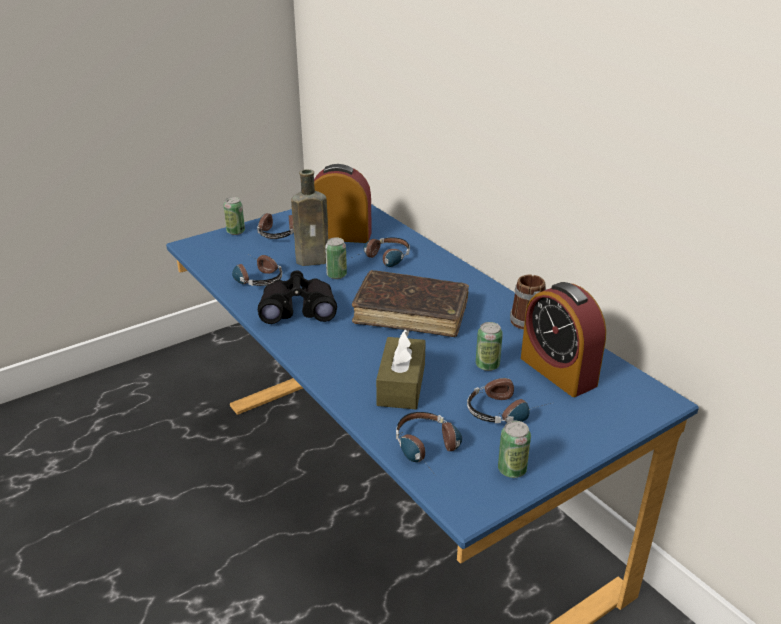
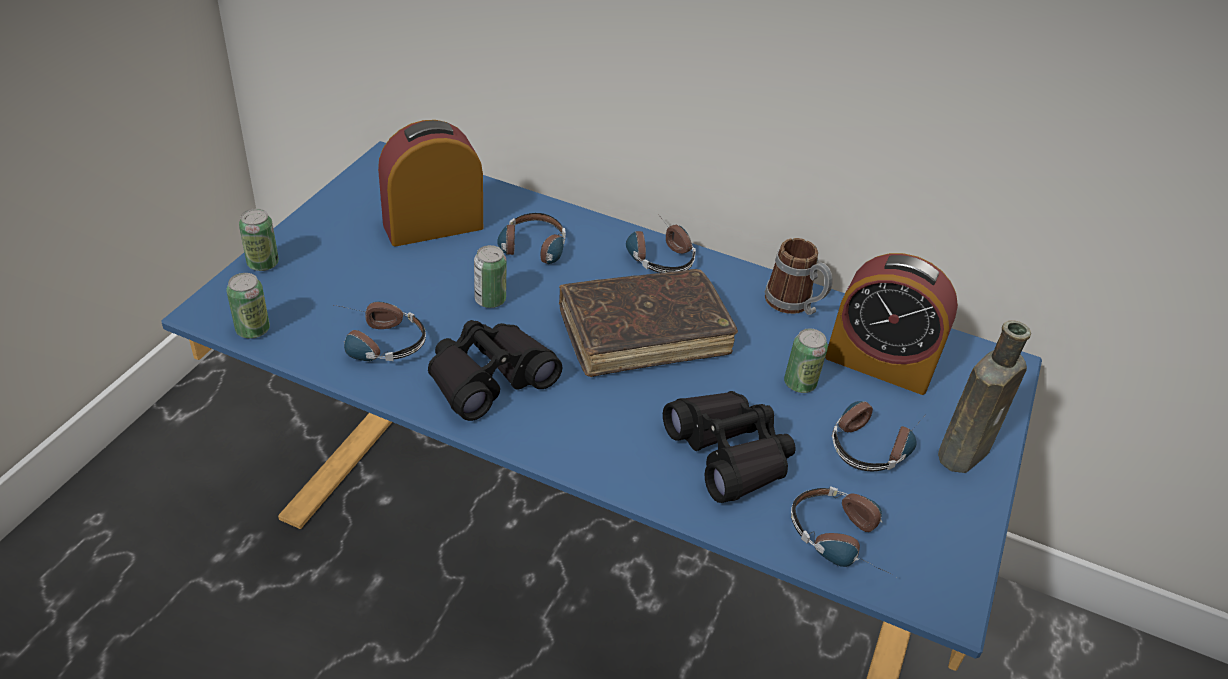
camera: 35 degrees left, 10 degrees up
headphones [257,213,294,239] -> headphones moved to [626,213,696,273]
brown bottle [291,169,328,266] -> brown bottle moved to [938,320,1031,473]
brown tissue box [376,329,426,409] -> black binoculars [663,391,795,503]
can [498,421,531,478] -> can moved to [227,273,270,339]

